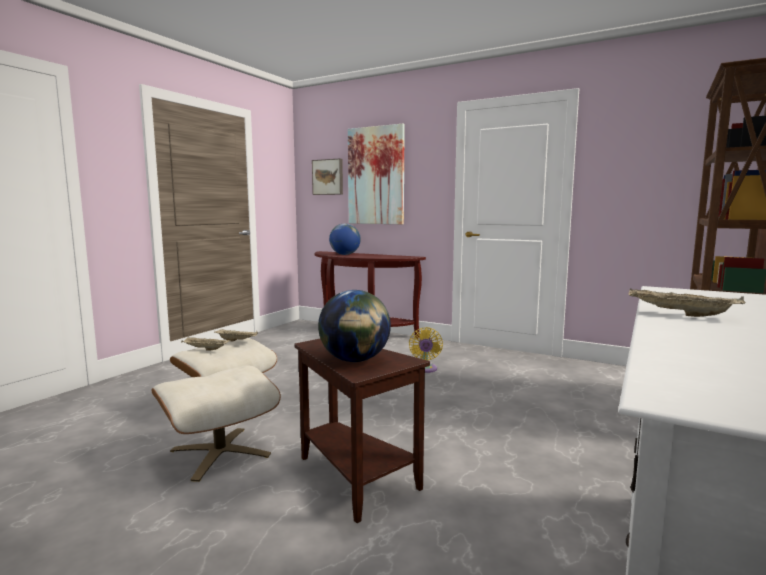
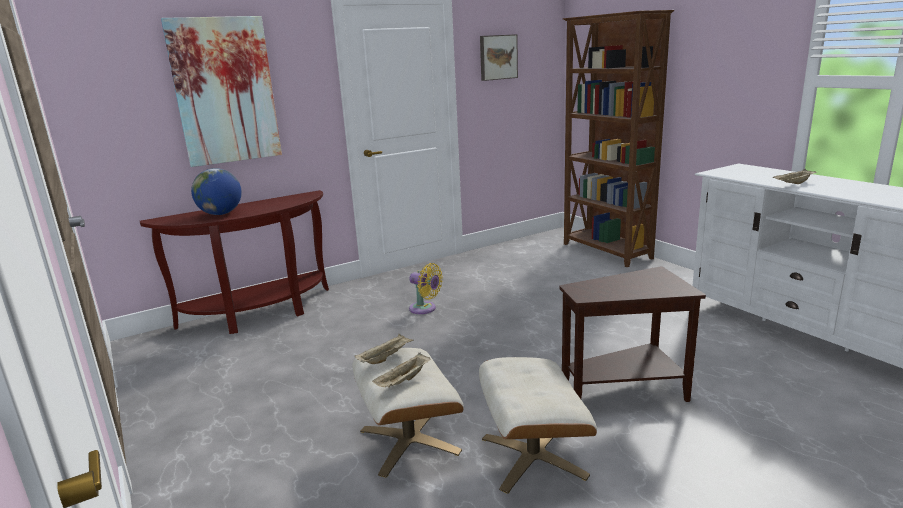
camera: 60 degrees left, 10 degrees up
picture [312,158,343,195] -> picture moved to [480,34,518,81]
globe [318,290,391,362] -> none

